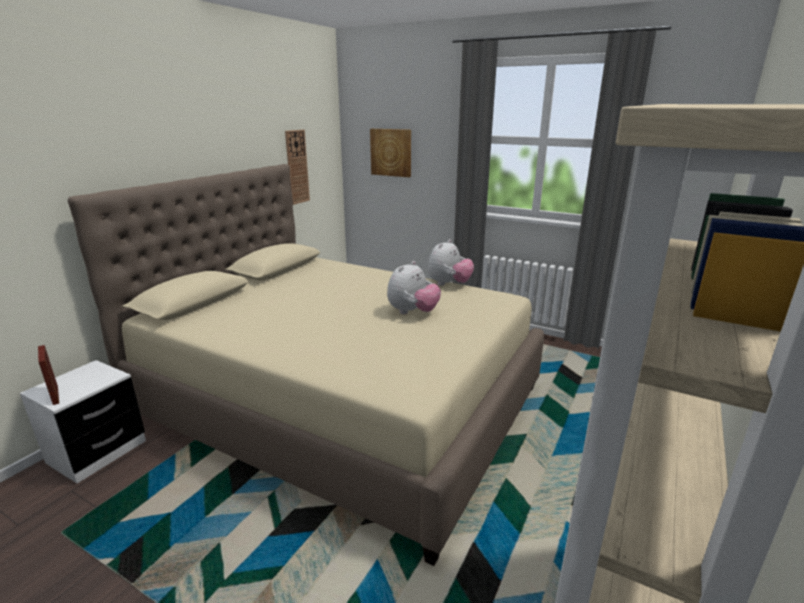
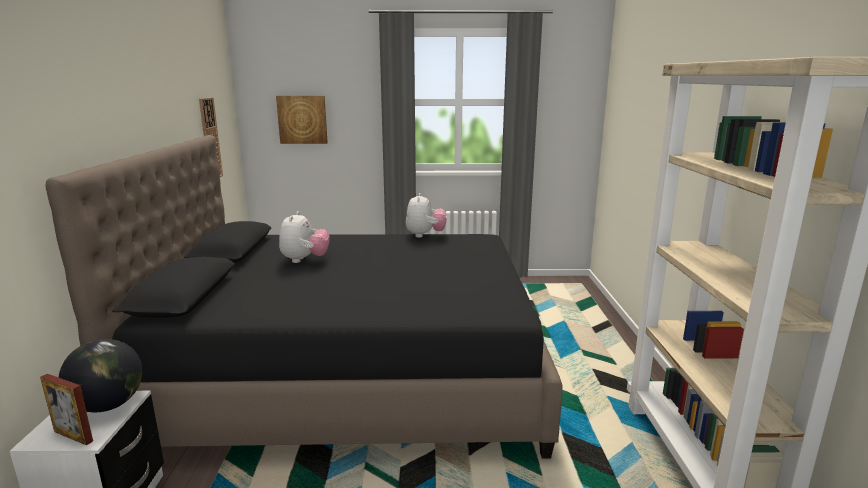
camera: 30 degrees left, 5 degrees down
beige bed [68,164,544,566] -> black bed [46,135,563,459]
plush toy [387,261,441,314] -> plush toy moved to [279,211,330,263]
none -> globe [59,339,143,412]

